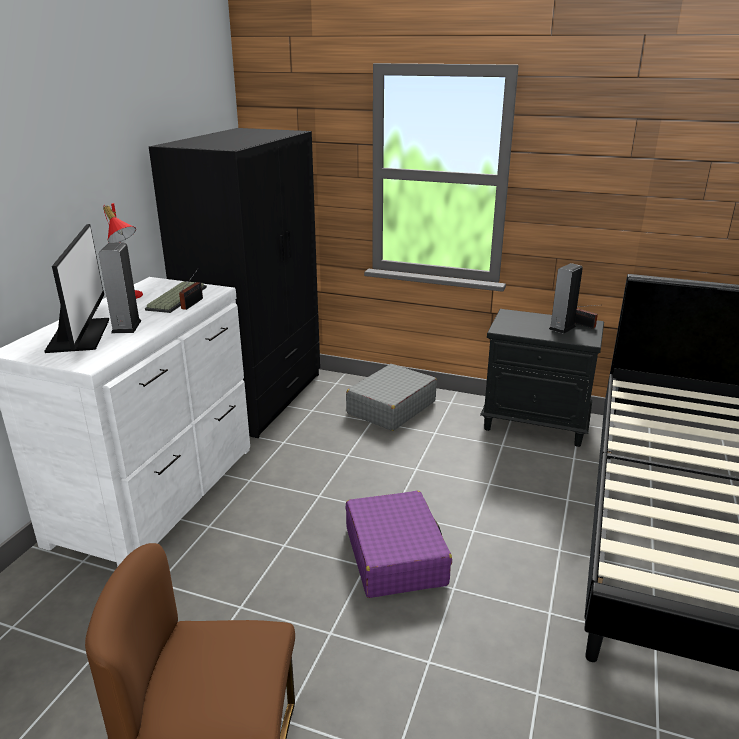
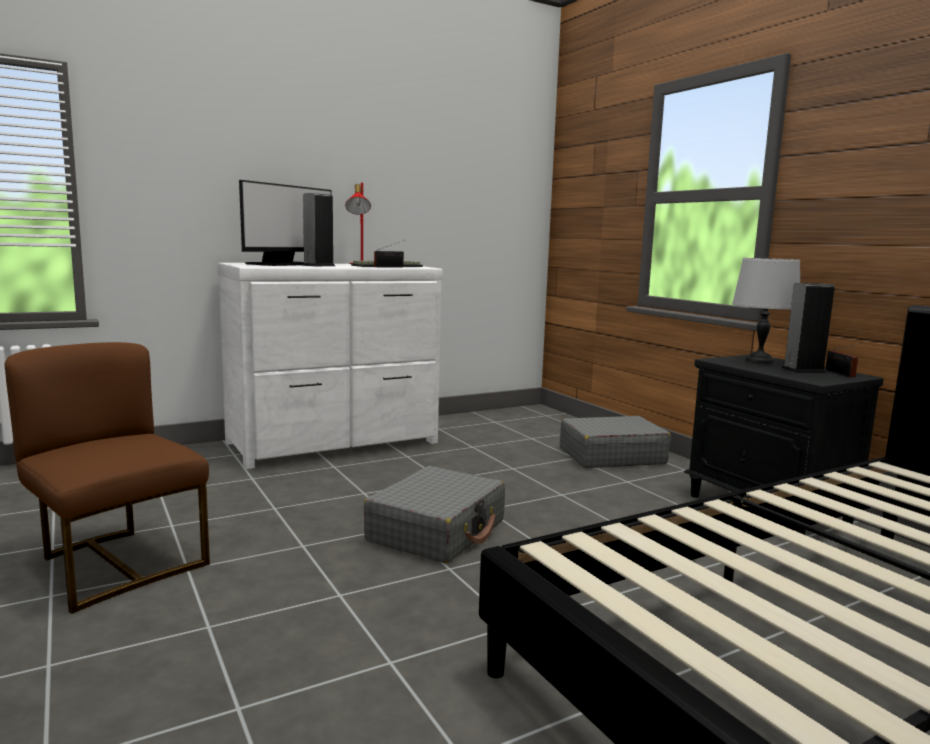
camera: 40 degrees right, 15 degrees down
black wardrobe [149,128,320,438] -> none
purple suitcase [345,491,452,598] -> grey suitcase [364,466,505,563]
none -> grey table lamp [732,258,800,363]

